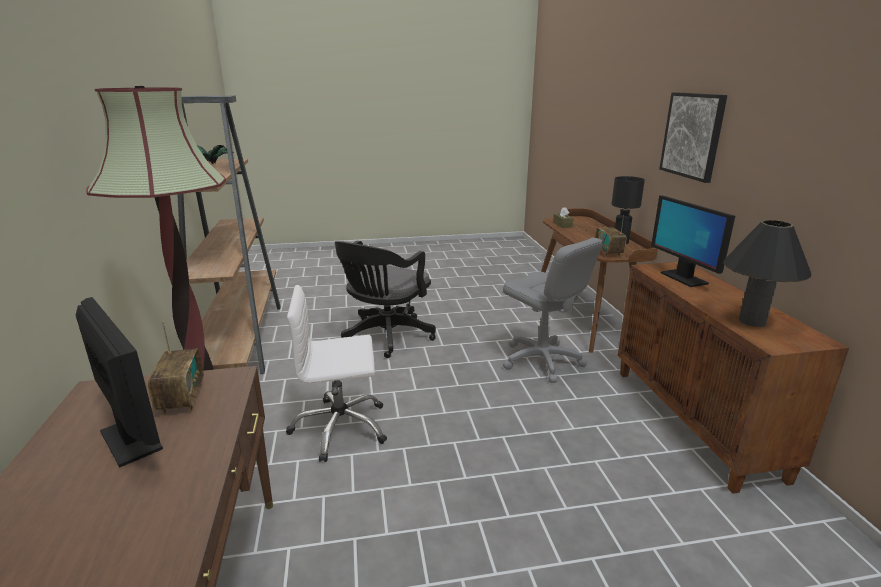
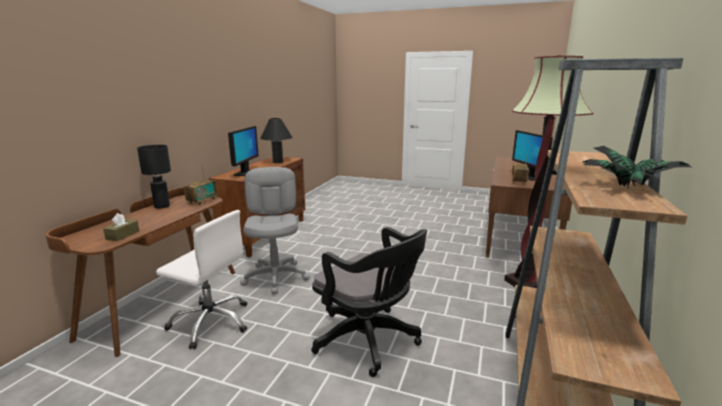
camera: 150 degrees left, 5 degrees down
white office chair [286,285,387,462] -> white office chair moved to [156,210,247,349]
black office chair [335,241,436,358] -> black office chair turned 75 degrees clockwise [311,227,427,377]
picture [659,92,727,183] -> none

